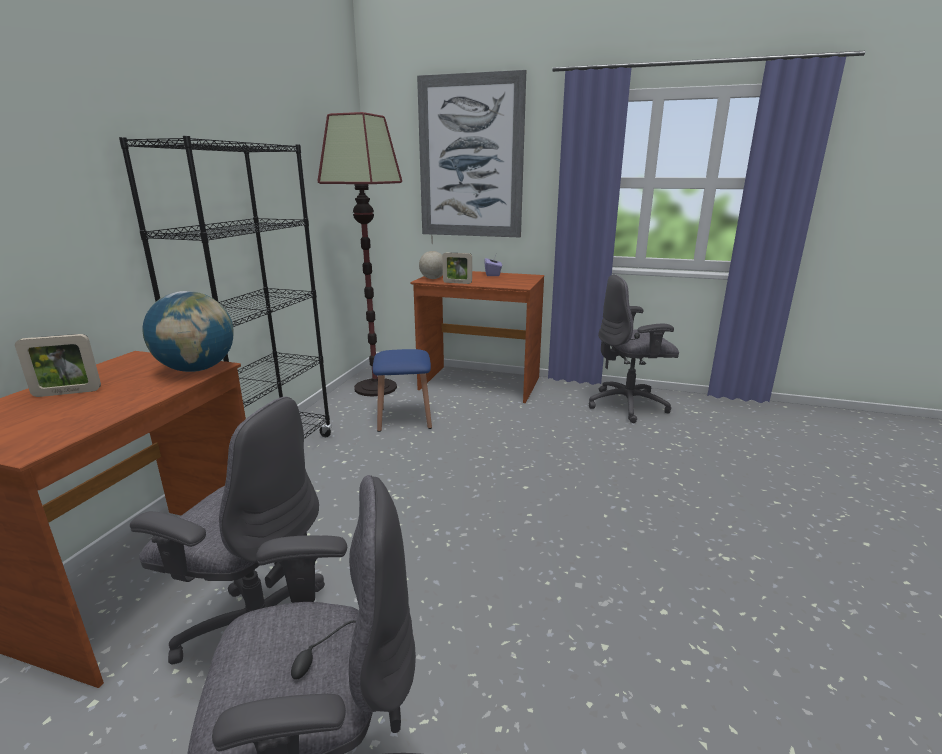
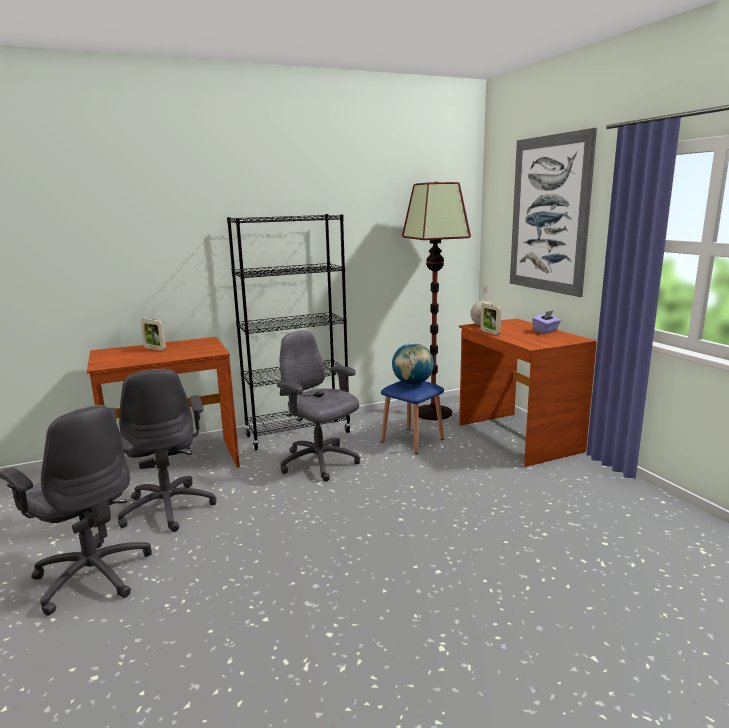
camera: 50 degrees right, 5 degrees down
globe [143,291,234,372] -> globe moved to [392,343,434,385]
grey office chair [589,274,679,423] -> grey office chair moved to [277,330,360,482]

